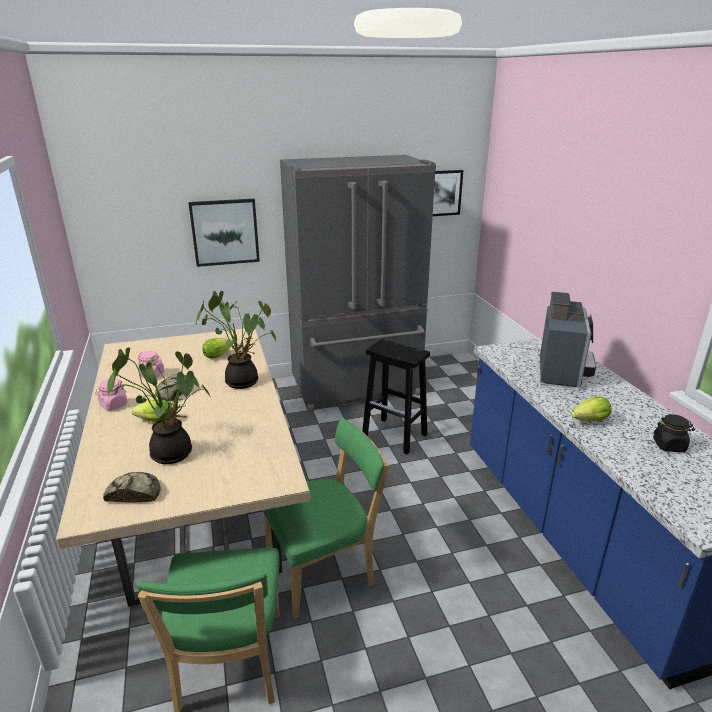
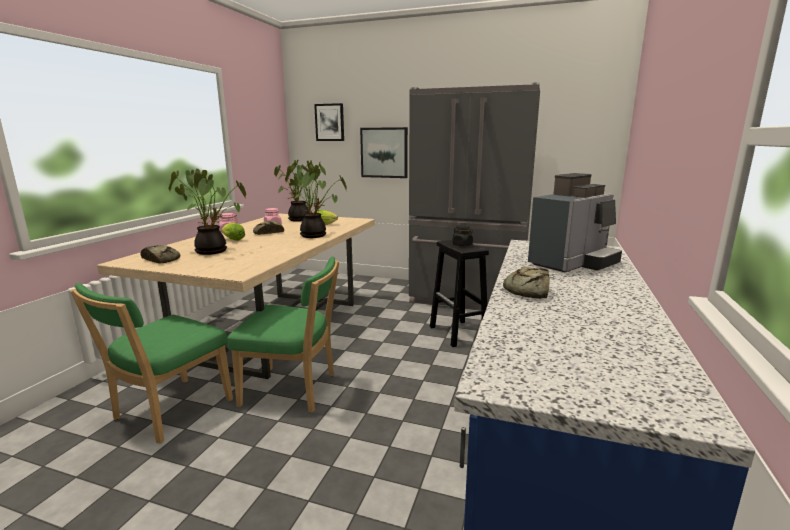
camera: 35 degrees right, 10 degrees down
picture [433,170,463,216] -> picture moved to [314,103,344,141]
lettuce [571,397,612,422] -> bread [503,267,550,299]
black jar [653,414,695,452] -> black jar moved to [452,225,473,246]
none -> potted plant [274,160,326,222]

